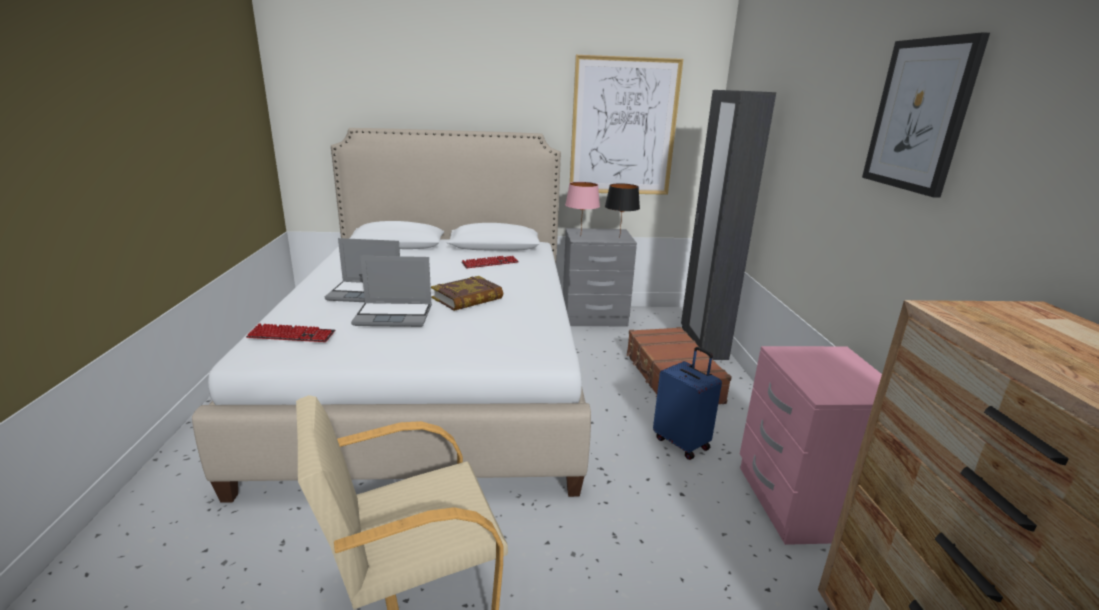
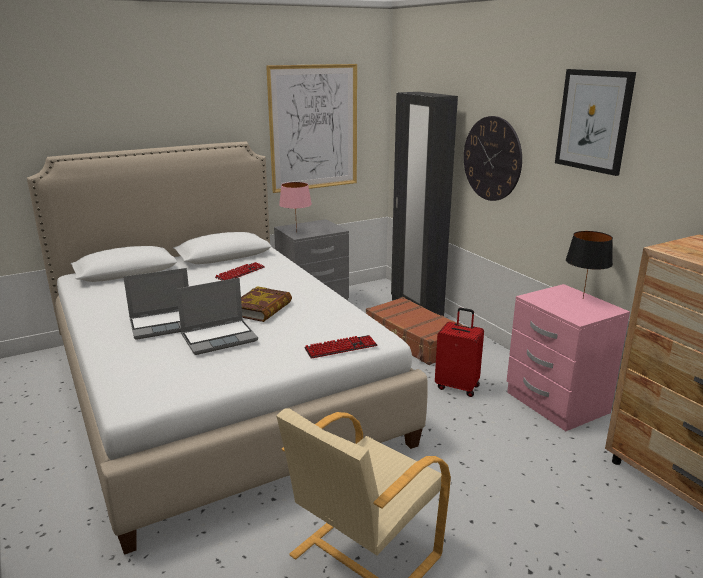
camera: 25 degrees left, 0 degrees up
keyboard [246,324,335,342] -> keyboard moved to [304,335,377,359]
black table lamp [605,183,640,232] -> black table lamp moved to [566,231,613,298]
blue suitcase [653,347,722,460] -> red suitcase [435,308,484,397]
none -> wall clock [464,116,522,201]

